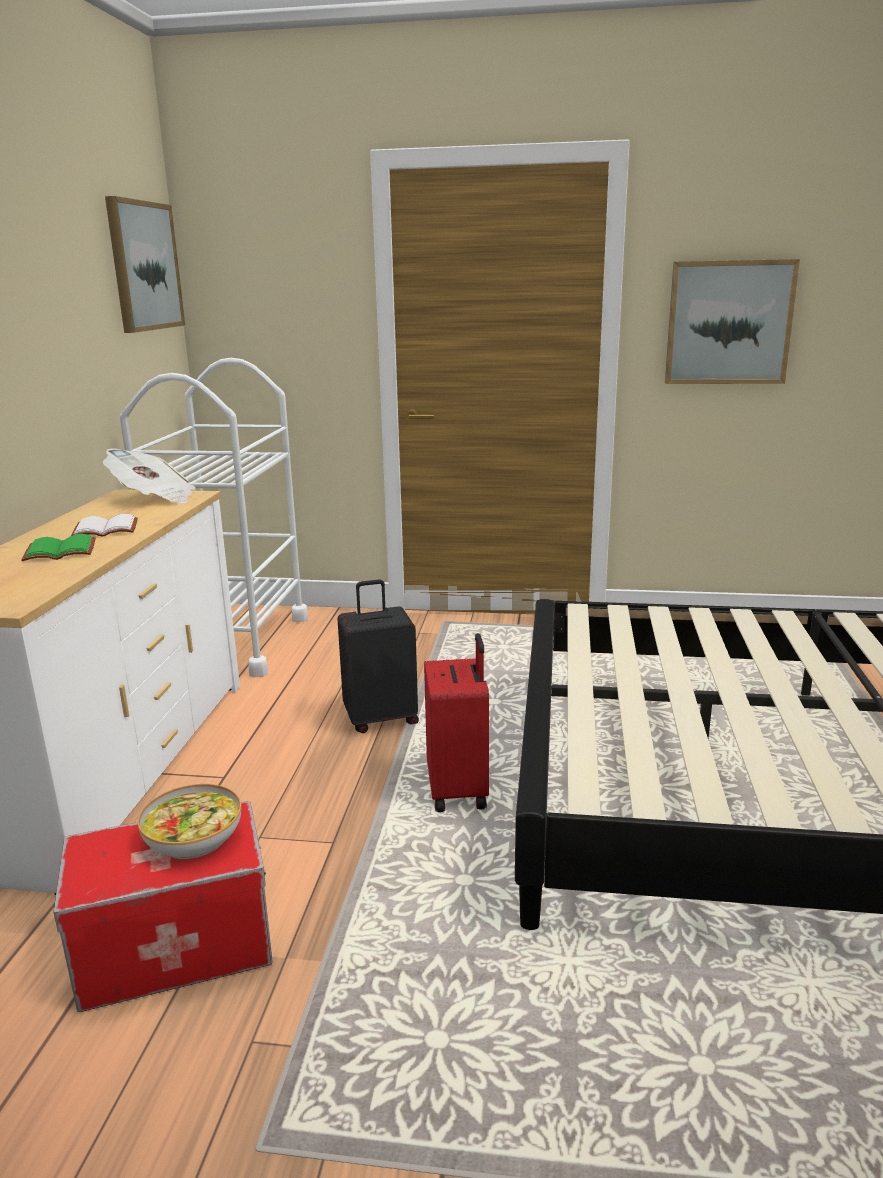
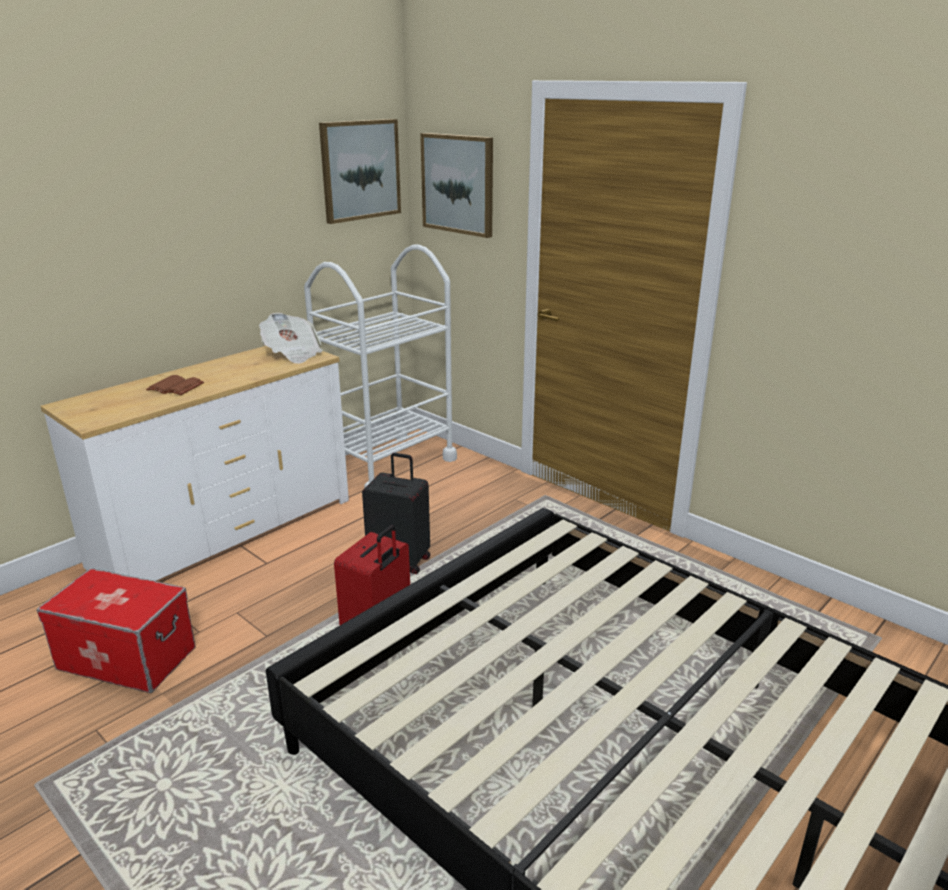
camera: 35 degrees right, 5 degrees up
green book [21,534,96,561] -> brown book [146,375,204,395]
white book [71,514,138,537] -> none
bowl [138,784,241,859] -> none
picture [665,259,800,384] -> picture moved to [420,133,493,238]

